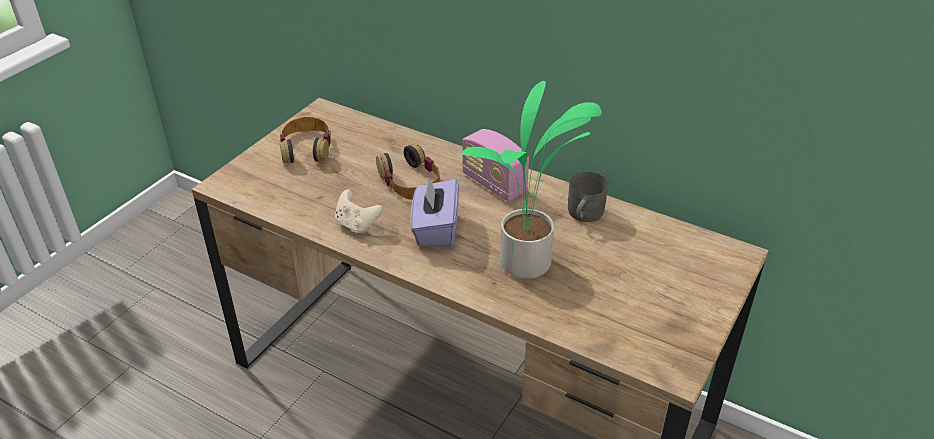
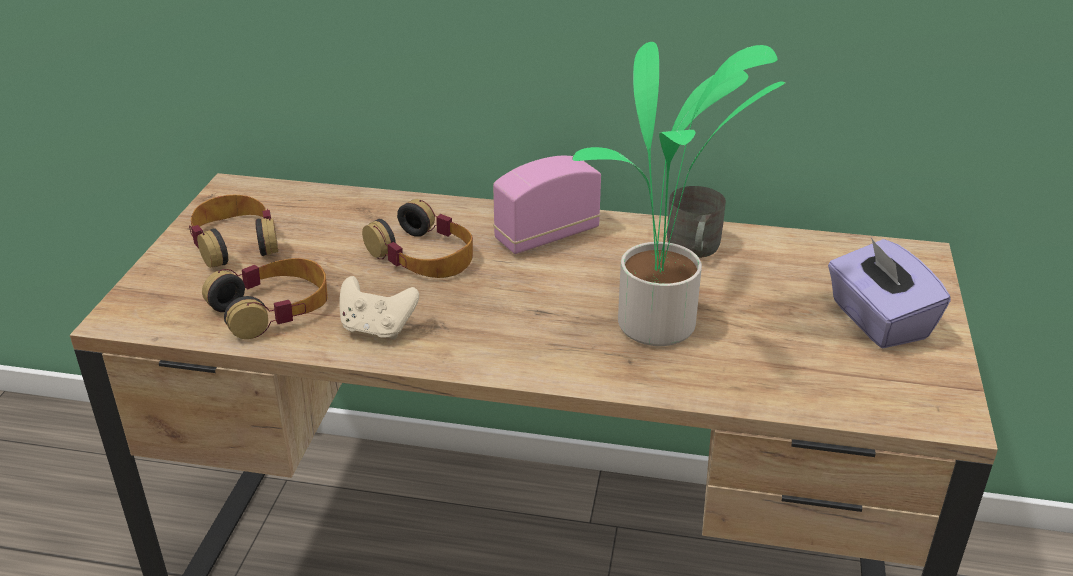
camera: 20 degrees left, 5 degrees down
purple tissue box [411,177,459,247] -> purple tissue box moved to [828,238,951,348]
radio [462,129,529,202] -> radio turned 120 degrees clockwise [493,156,601,254]
none -> headphones [202,258,328,339]

